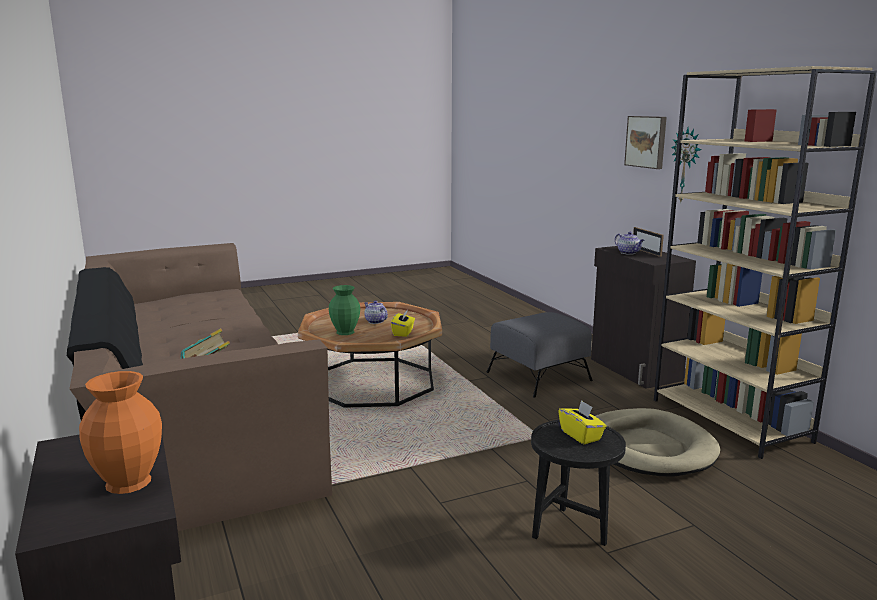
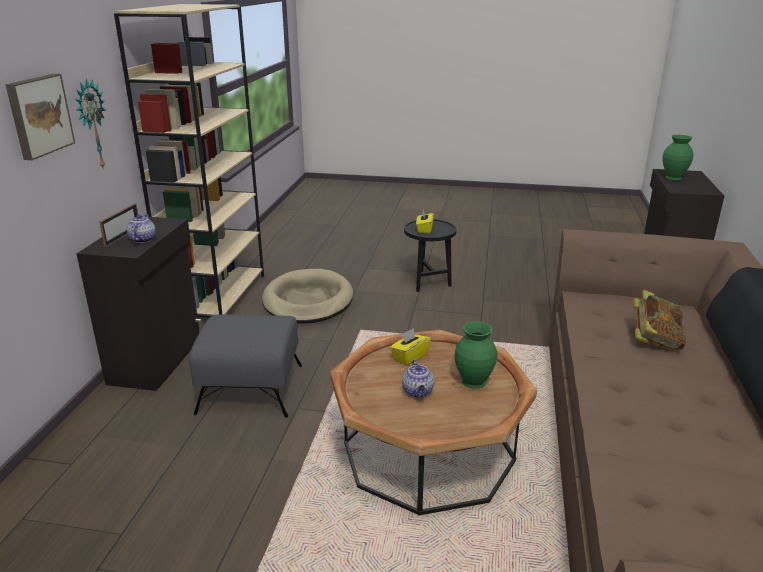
camera: 145 degrees left, 10 degrees up
orange vase [79,371,162,494] -> green vase [663,135,694,180]

